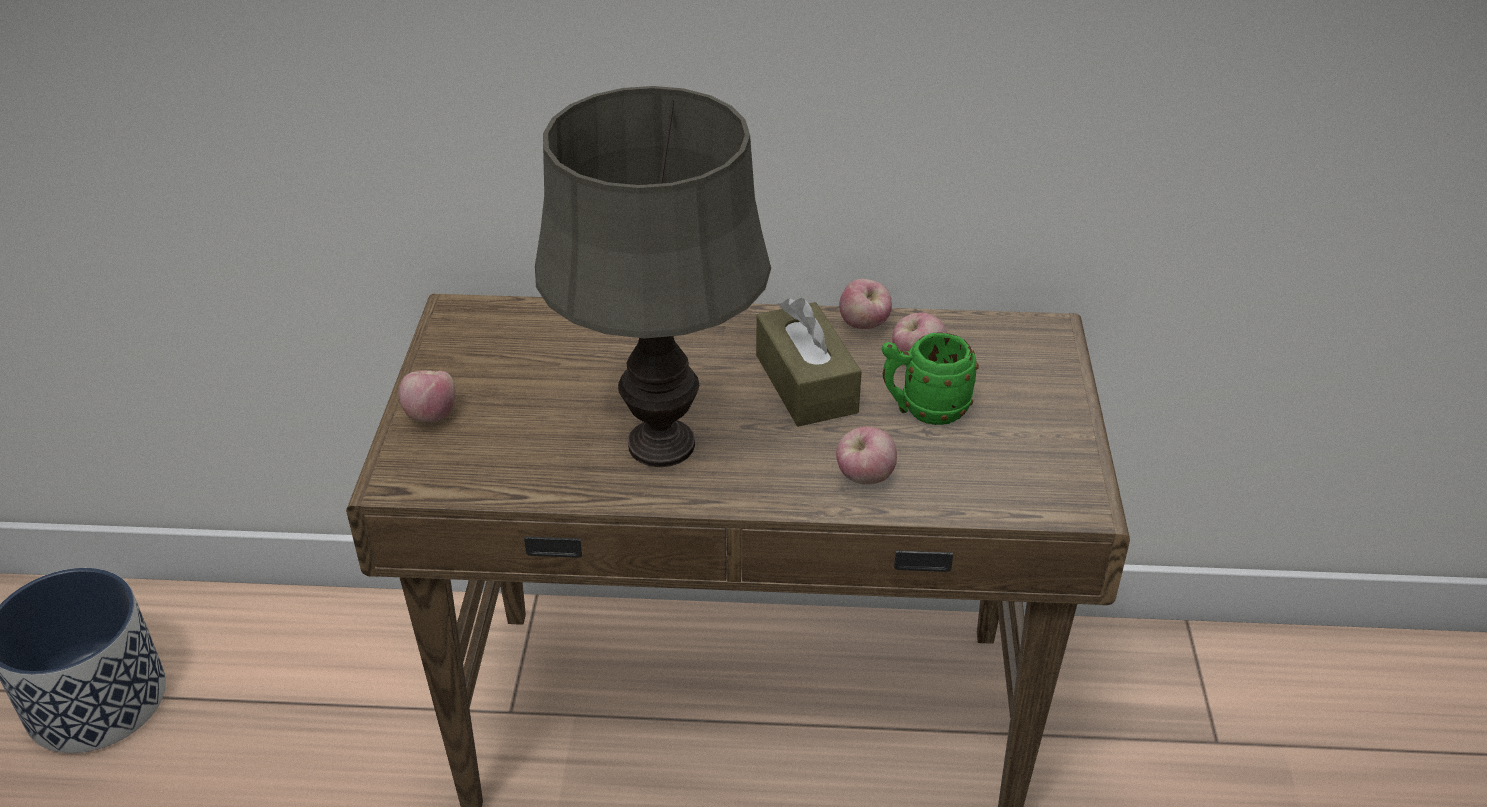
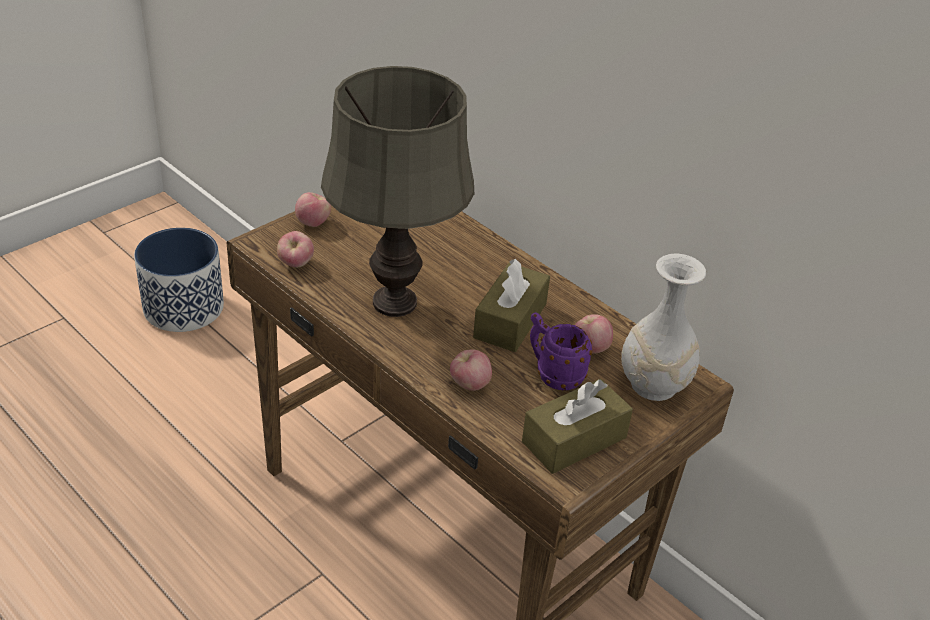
camera: 40 degrees right, 0 degrees up
apple [839,279,892,329] -> apple moved to [277,231,314,268]
green mug [882,332,979,425] -> purple mug [530,312,592,391]
none -> brown tissue box [522,379,633,474]
none -> white vase [621,254,706,401]

